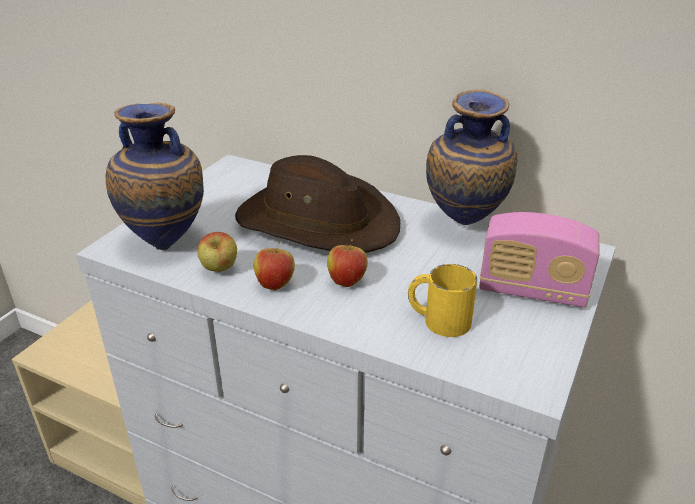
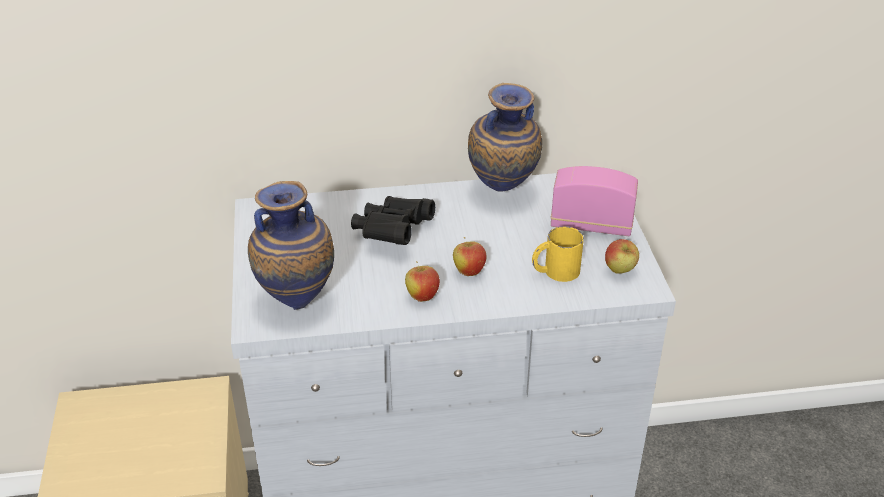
camera: 35 degrees left, 5 degrees up
apple [197,232,237,272] -> apple moved to [605,239,639,274]
brown hat [235,155,401,253] -> black binoculars [351,196,435,245]
radio [479,212,600,308] -> radio turned 150 degrees counterclockwise [551,166,638,236]

